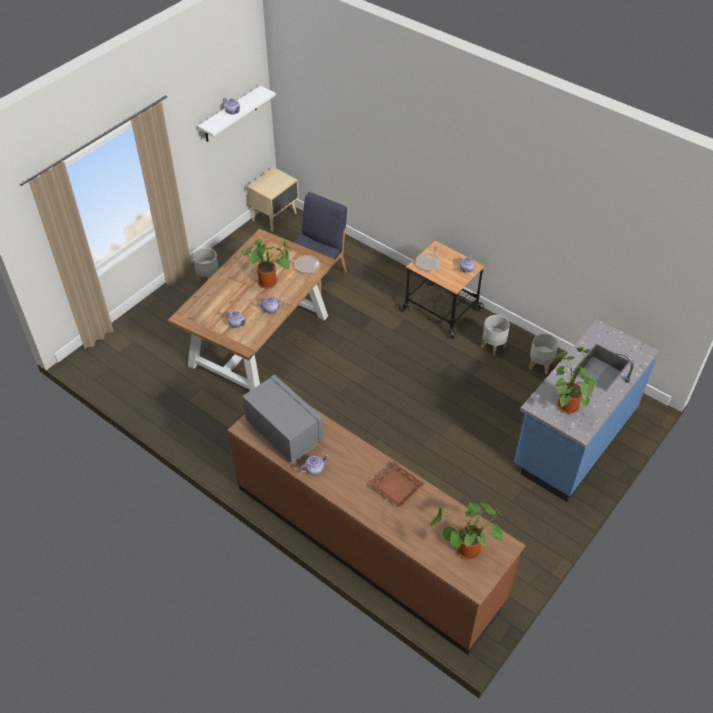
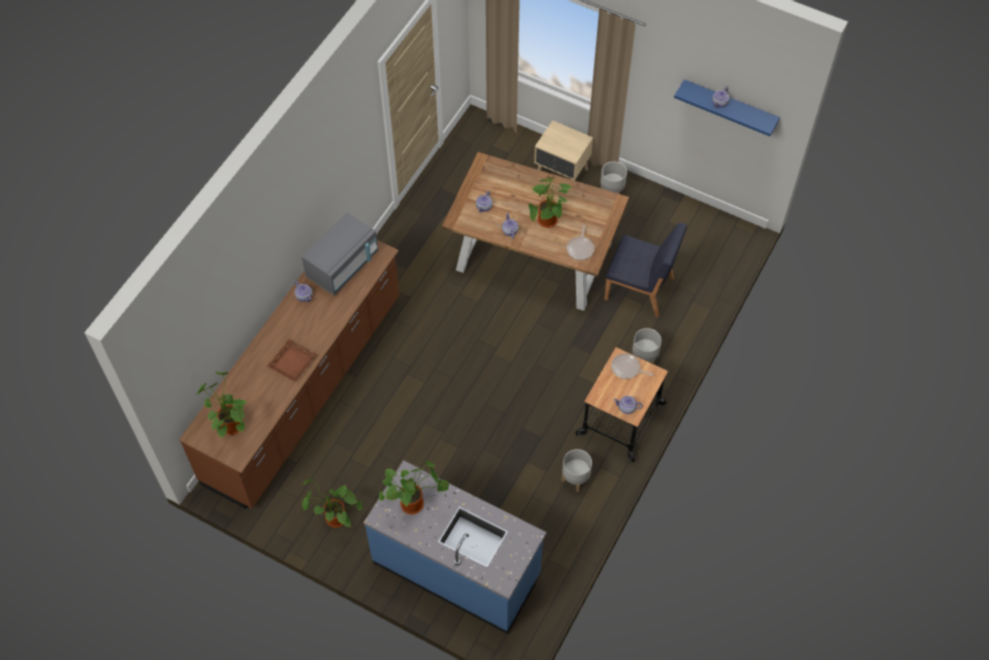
camera: 80 degrees right, 10 degrees up
white shelf [197,86,276,142] -> blue shelf [674,79,780,136]
beige nightstand [246,167,299,232] -> beige nightstand moved to [534,120,593,181]
grey planter [529,333,559,375] -> grey planter moved to [632,328,662,364]
none -> potted plant [302,476,362,528]

